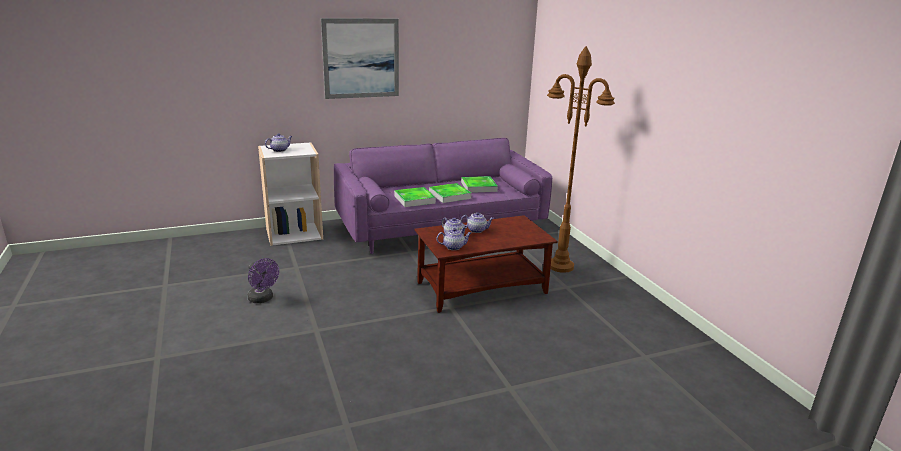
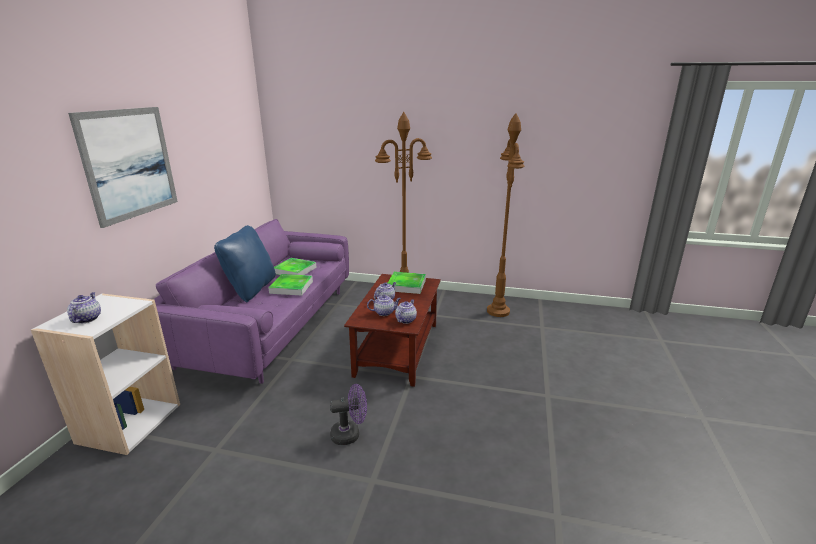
camera: 55 degrees left, 0 degrees up
purple fan [247,258,279,303] -> purple fan moved to [330,384,367,445]
tray [394,187,436,207] -> tray moved to [388,272,426,294]
none -> blue pillow [214,225,276,302]
none -> brown floor lamp [487,113,524,317]

